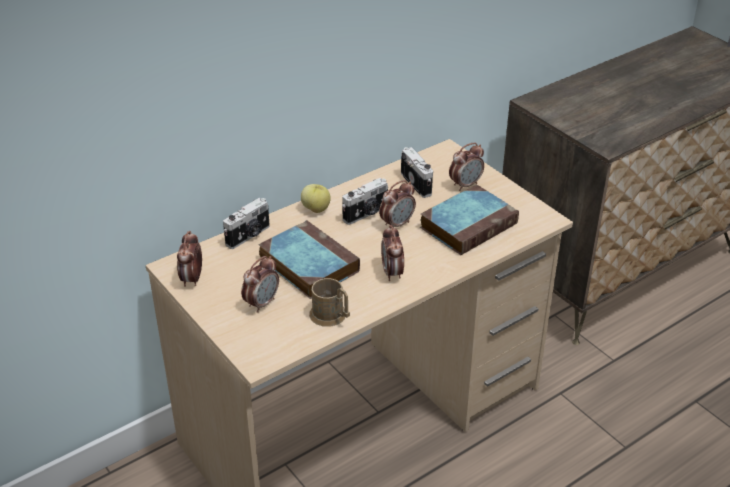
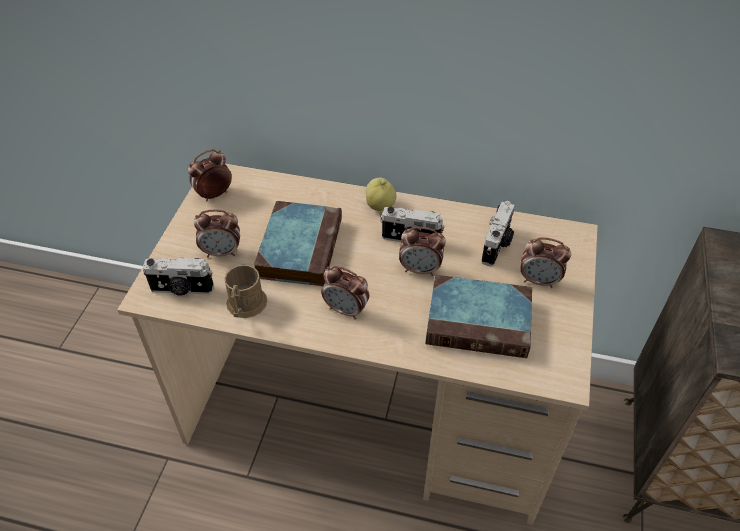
camera: 50 degrees right, 10 degrees up
camera [223,198,270,249] -> camera moved to [143,257,214,296]
alarm clock [381,225,404,281] -> alarm clock turned 105 degrees counterclockwise [321,266,369,320]

